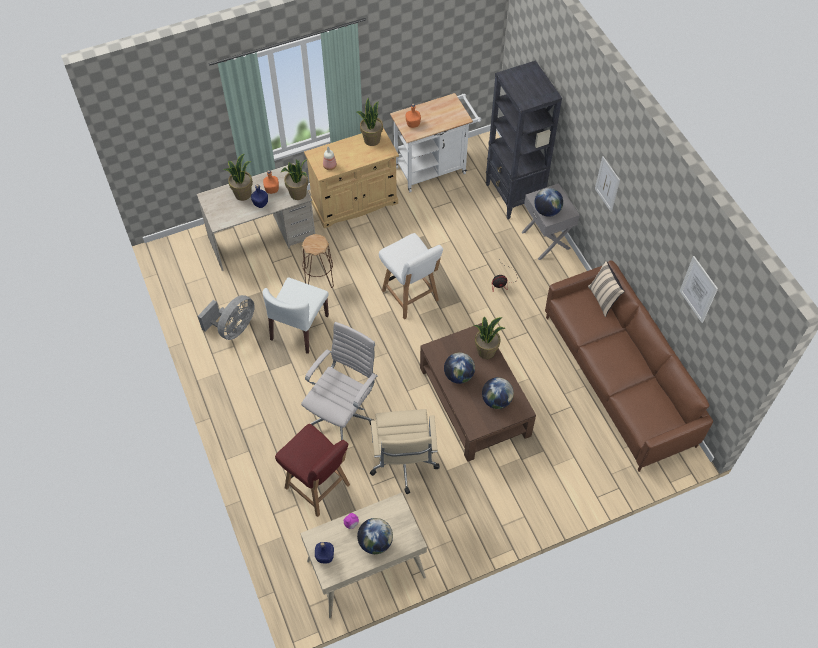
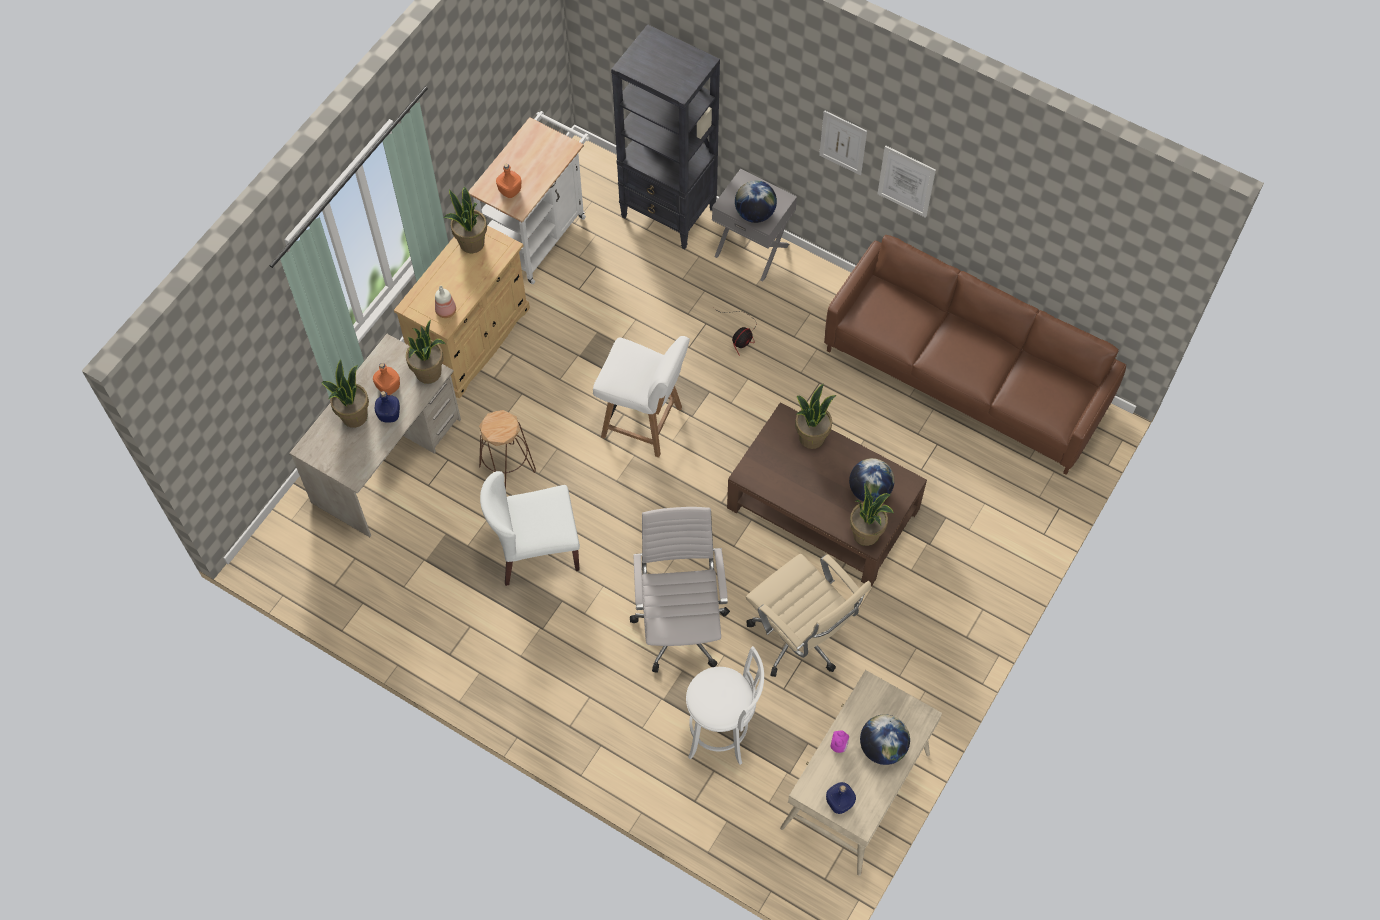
camera: 35 degrees left, 5 degrees up
grey fan [198,295,255,340] -> none
white chair [263,277,329,354] -> white chair turned 90 degrees clockwise [480,471,580,586]
red chair [275,424,350,517] -> white stool [686,646,764,765]
globe [444,352,475,384] -> none
beige pillow [588,261,625,317] -> none
picture [680,256,718,323] -> picture moved to [878,146,936,218]
none -> potted plant [850,484,894,546]

